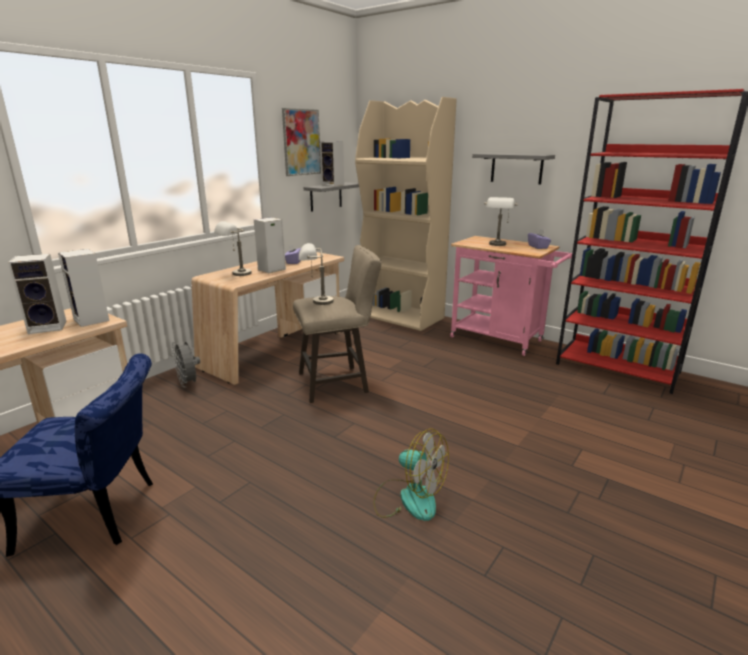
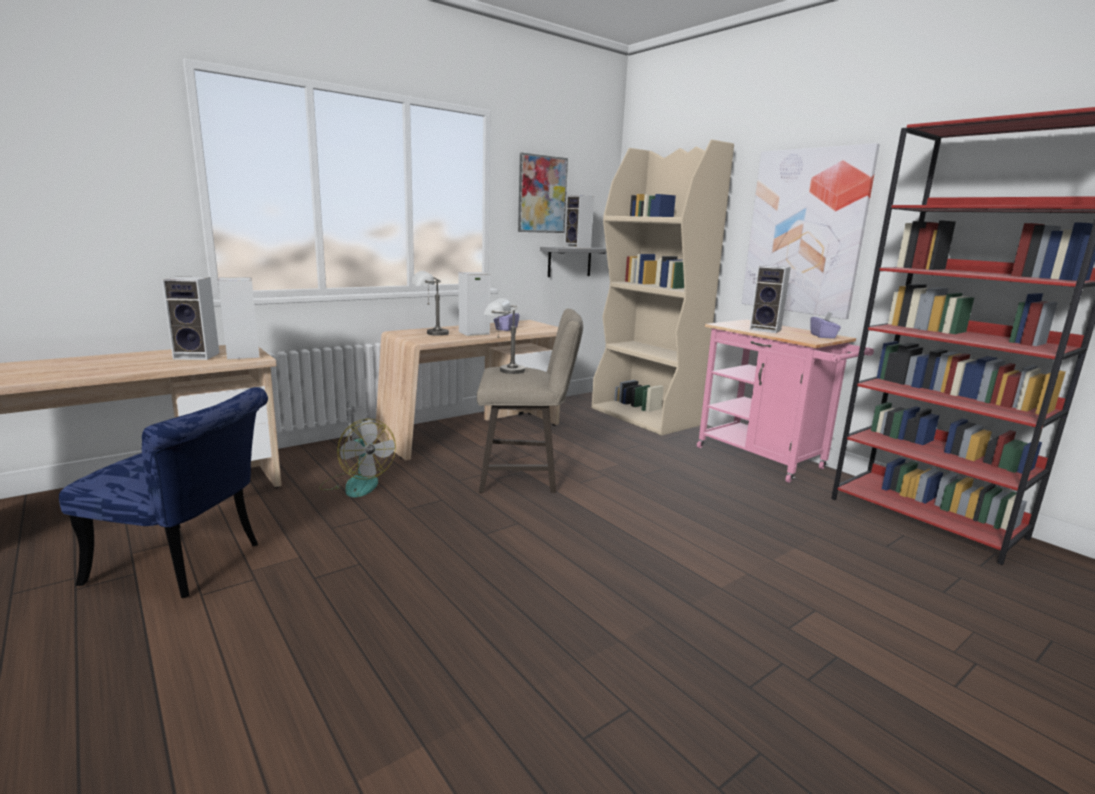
camera: 15 degrees right, 5 degrees down
fan [373,428,449,521] -> fan moved to [319,419,396,497]
grey shelf [472,153,555,185] -> picture [742,143,880,319]
grey table lamp [484,197,518,246] -> speaker [750,265,791,333]

